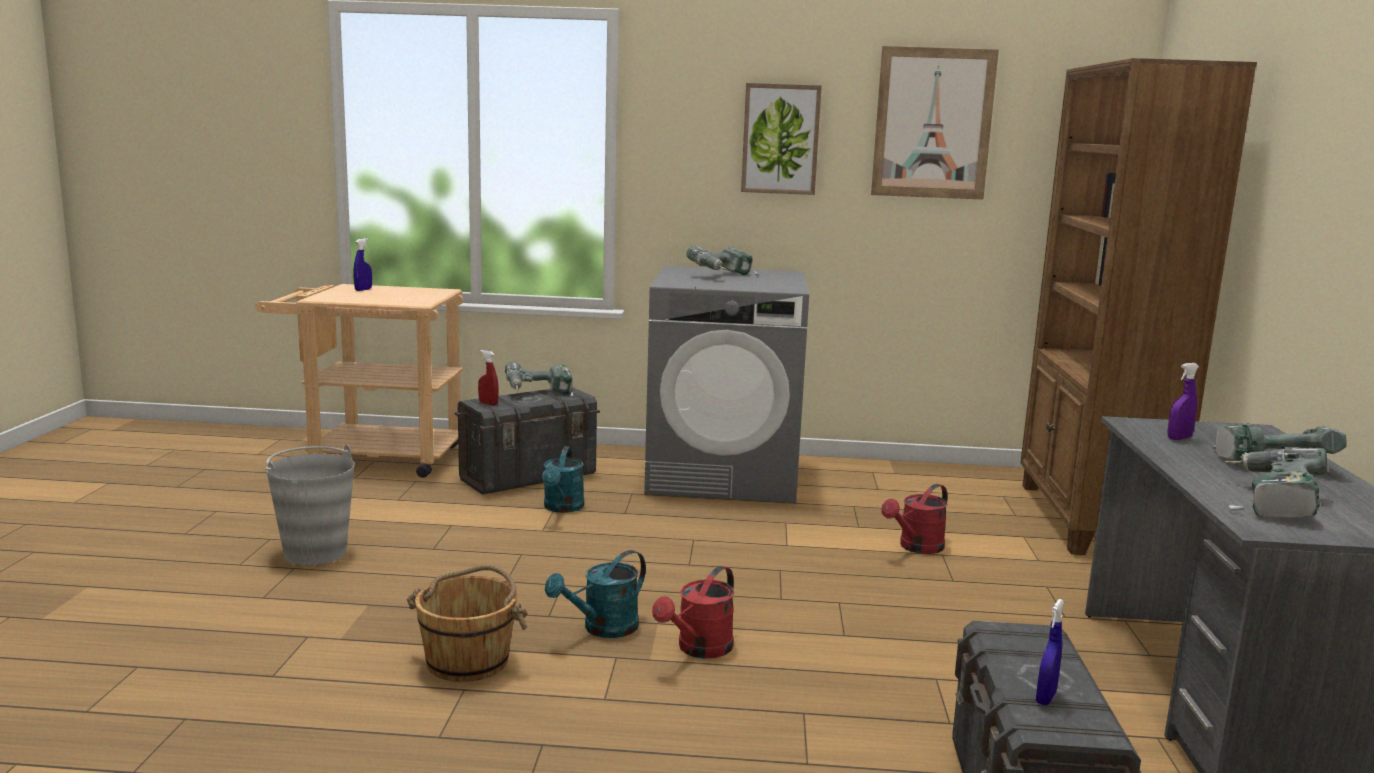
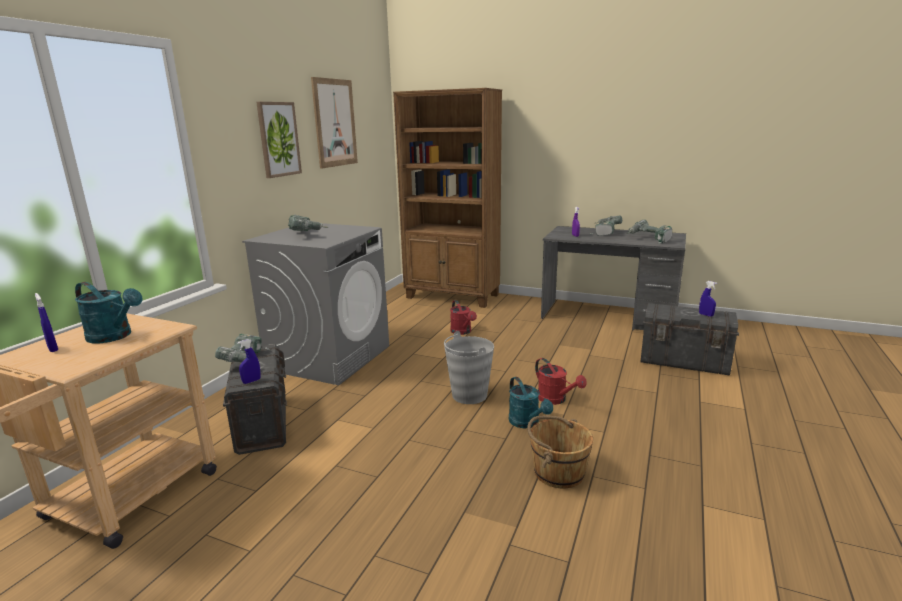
camera: 70 degrees left, 5 degrees up
grey bucket [265,445,354,565] -> grey bucket moved to [444,331,494,404]
red spray bottle [478,350,499,405] -> blue spray bottle [237,339,261,384]
turquoise watering can [542,446,584,513] -> turquoise watering can moved to [75,282,142,343]

